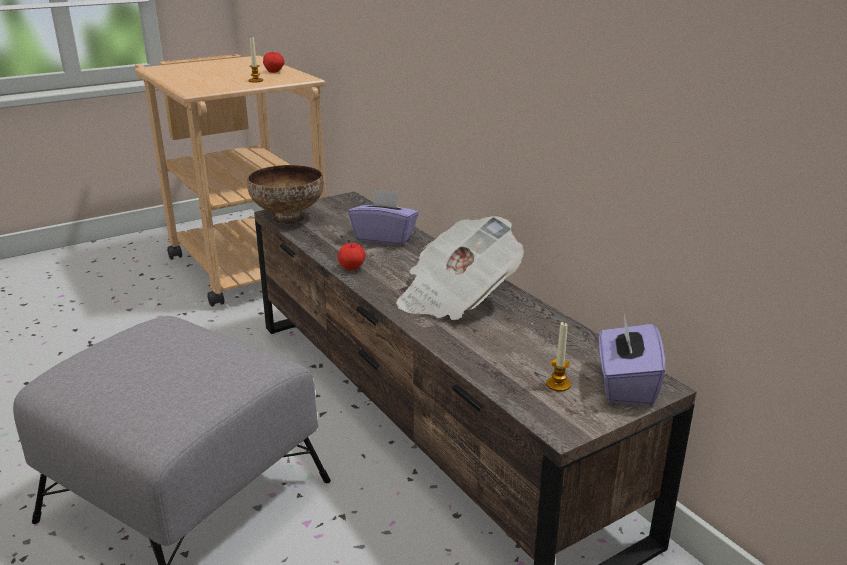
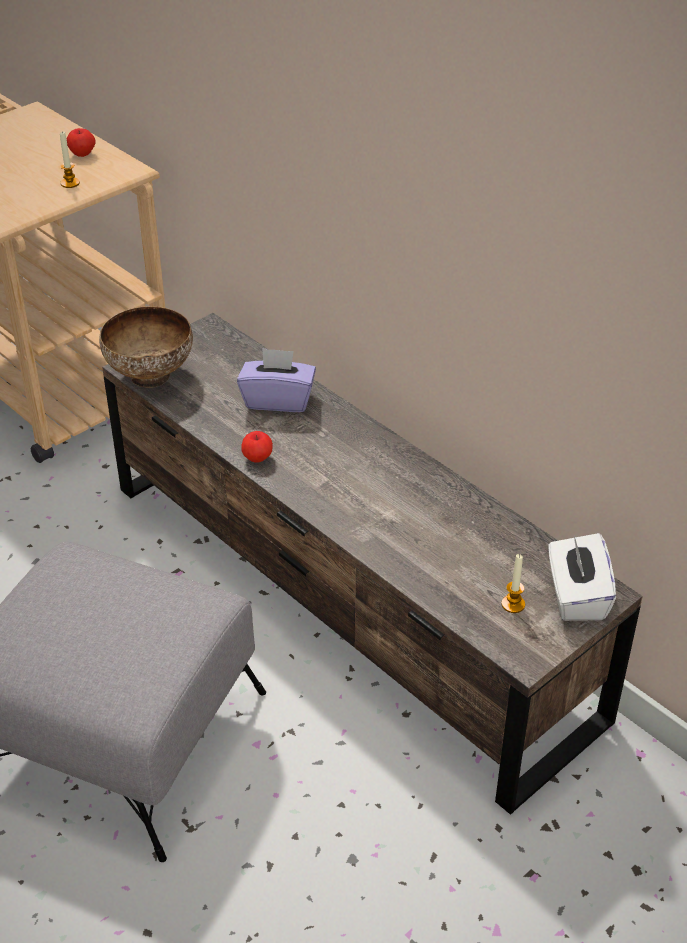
camera: 10 degrees left, 15 degrees up
newspaper [396,216,524,320] -> none
purple tissue box [599,314,665,406] -> white tissue box [549,533,616,621]

